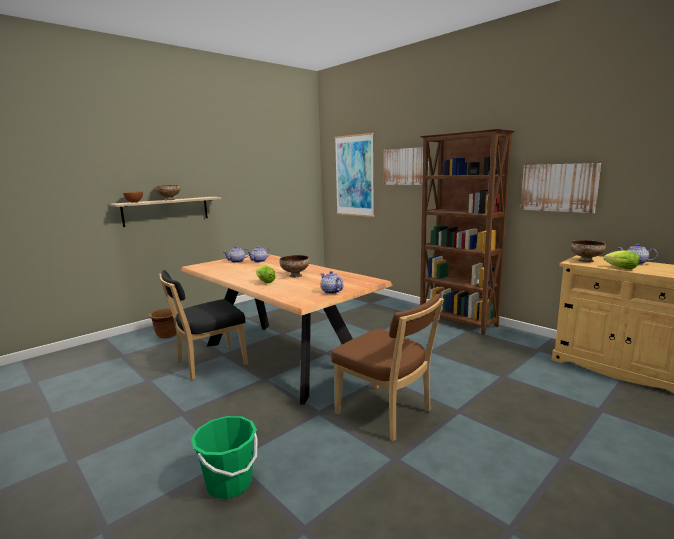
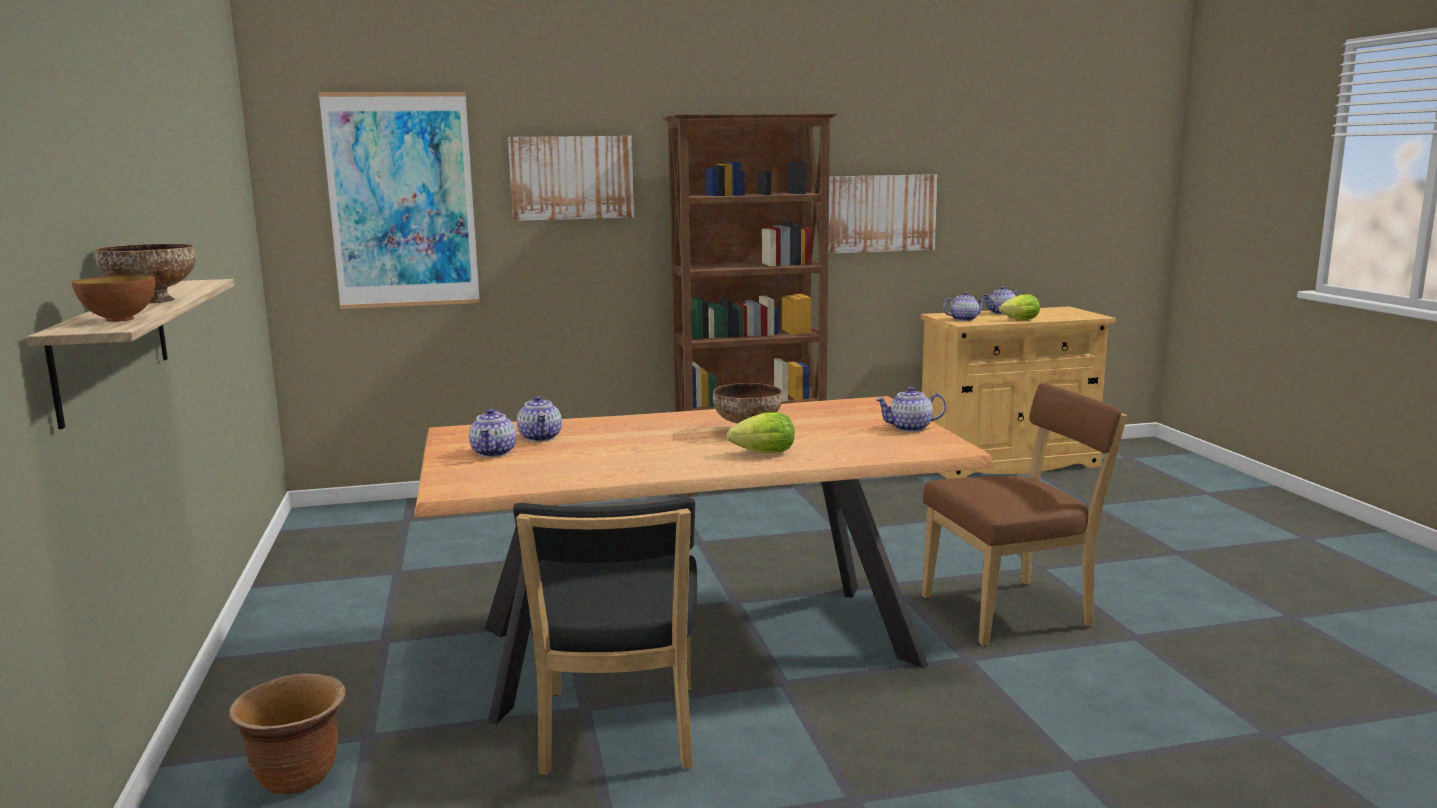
camera: 60 degrees left, 0 degrees up
green bucket [191,416,258,499] -> none
bowl [570,240,606,262] -> teapot [943,292,986,321]

